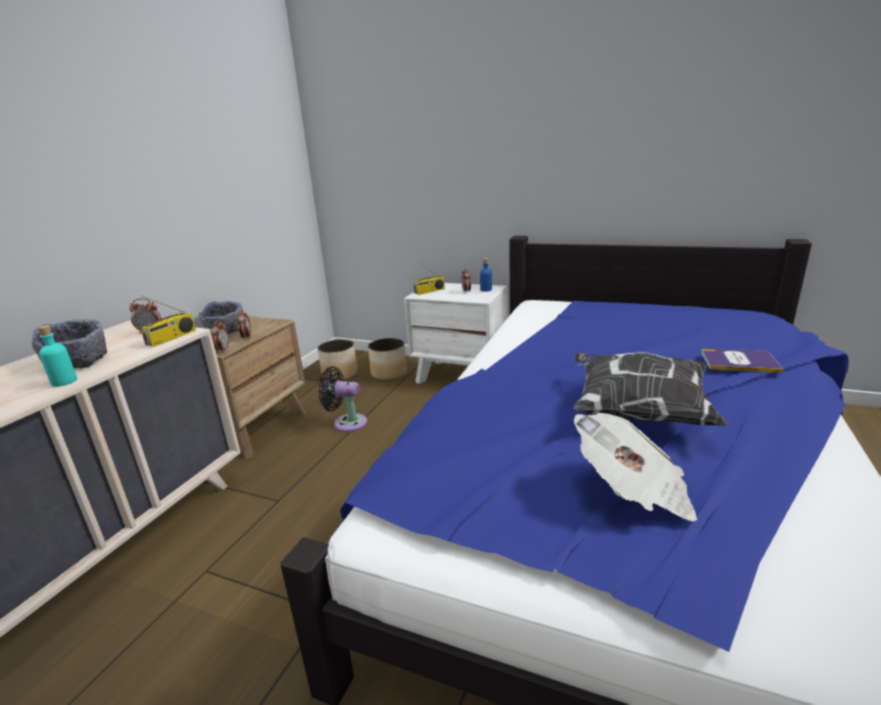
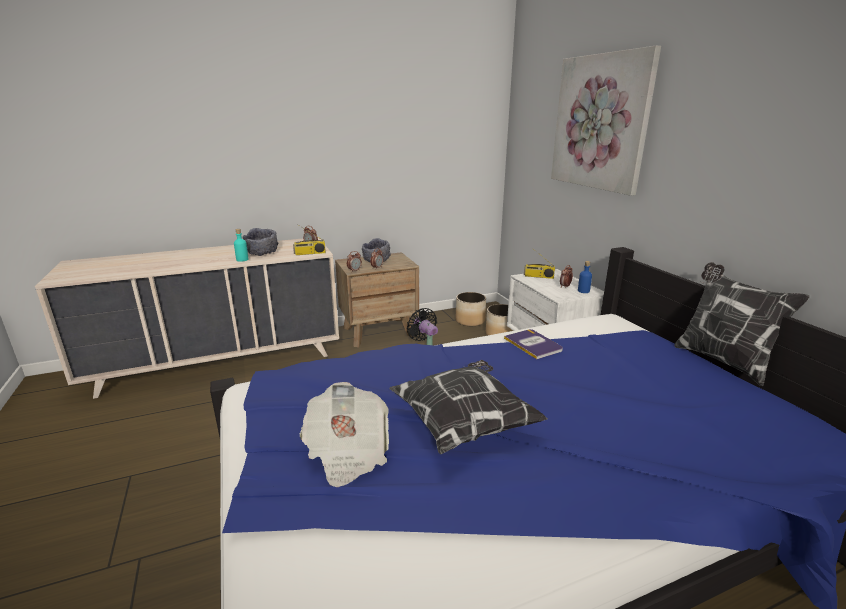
camera: 45 degrees right, 0 degrees up
book [701,348,784,373] -> book moved to [504,329,563,359]
none -> picture [551,46,661,196]
none -> pillow [674,262,810,386]

